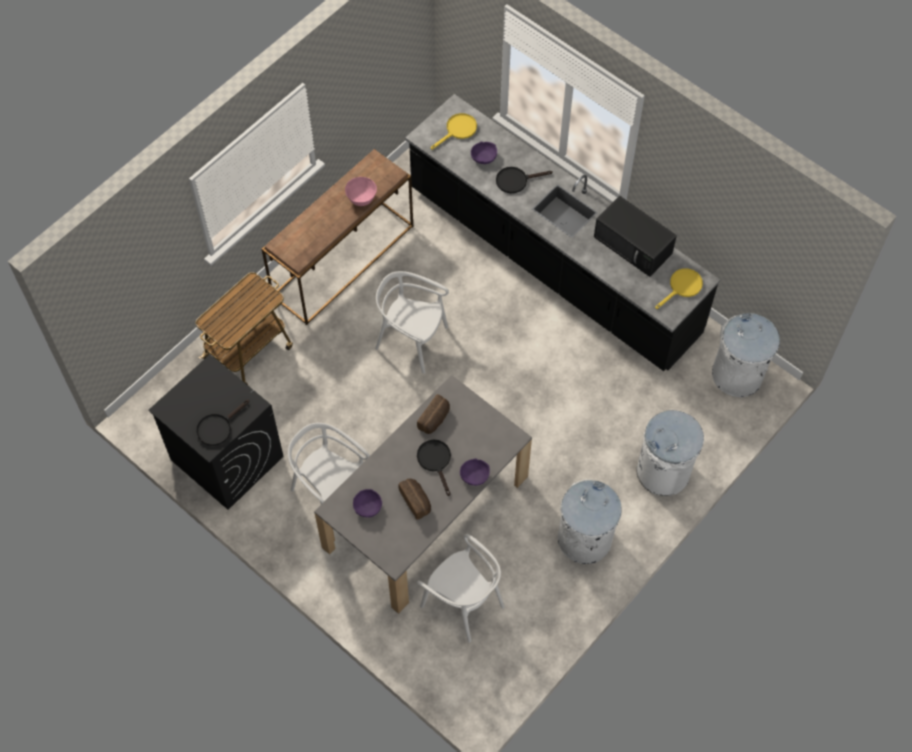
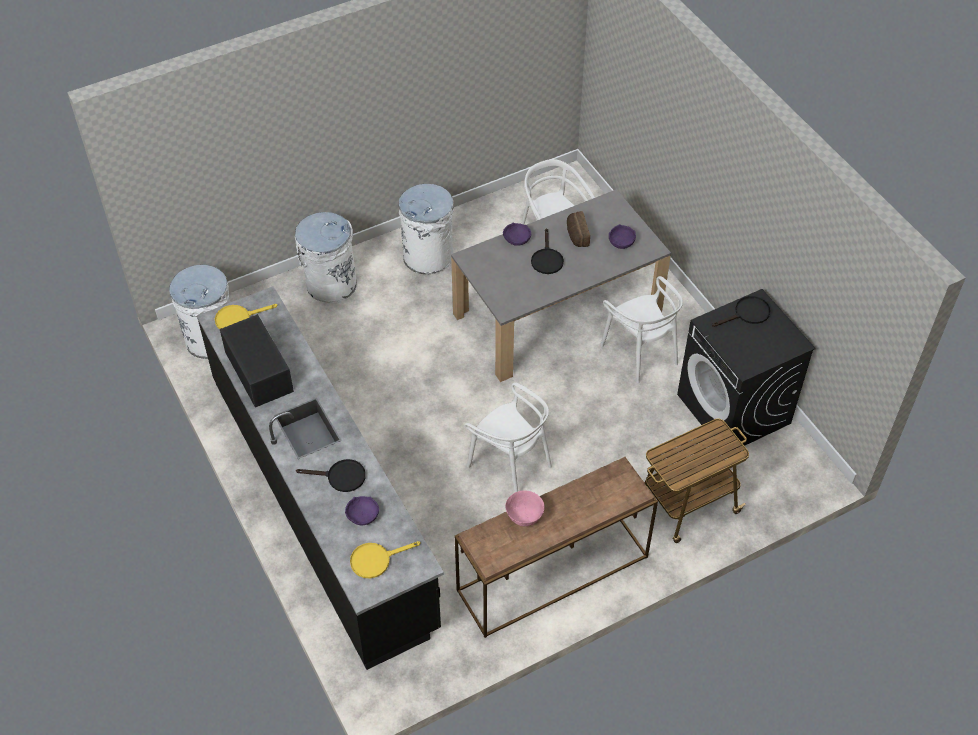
camera: 160 degrees left, 10 degrees down
bread [417,395,450,434] -> none

